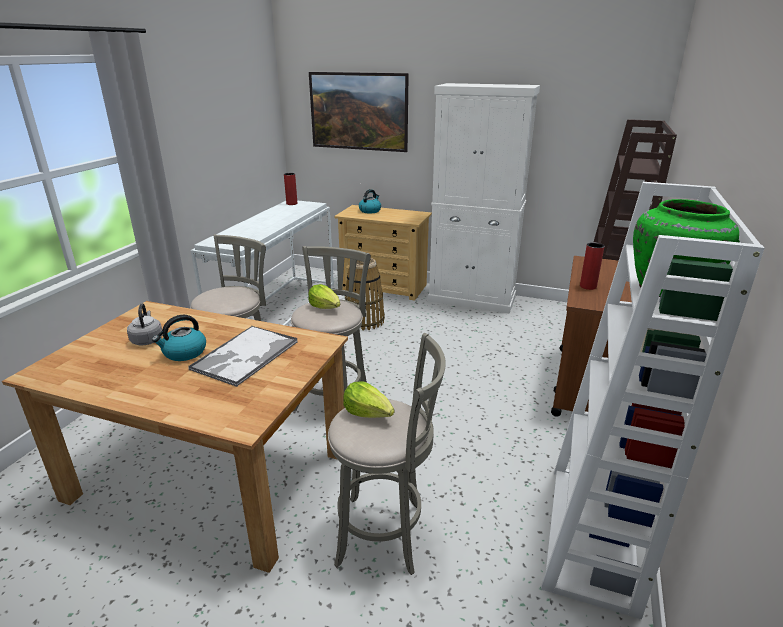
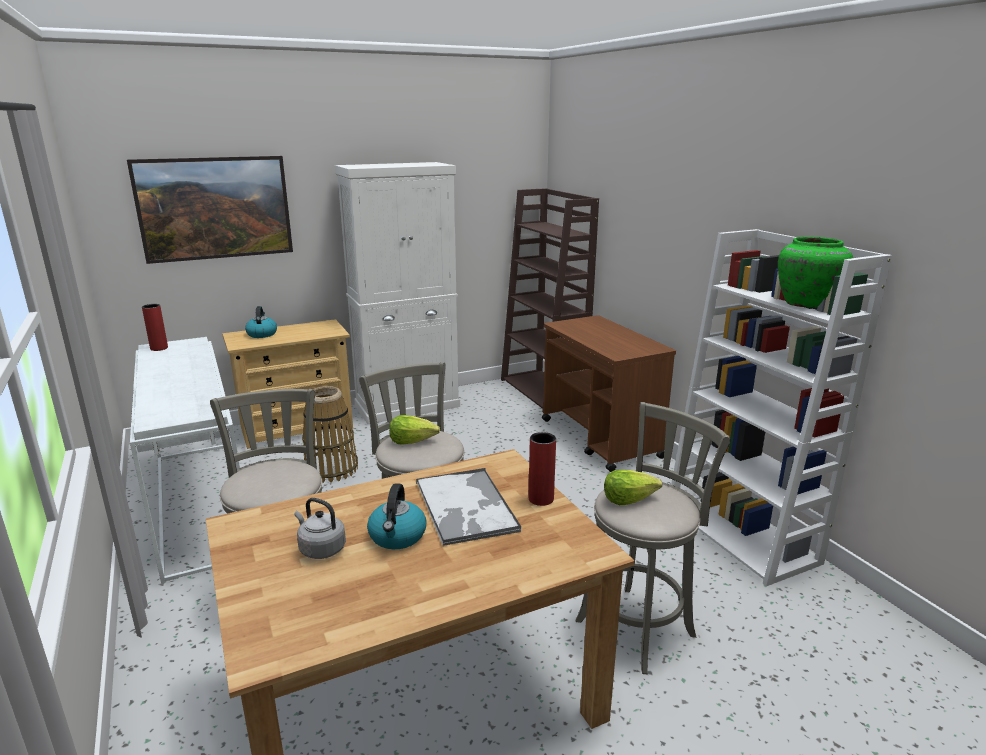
camera: 45 degrees left, 5 degrees down
red vase [580,242,605,290] -> red vase moved to [528,432,556,506]

